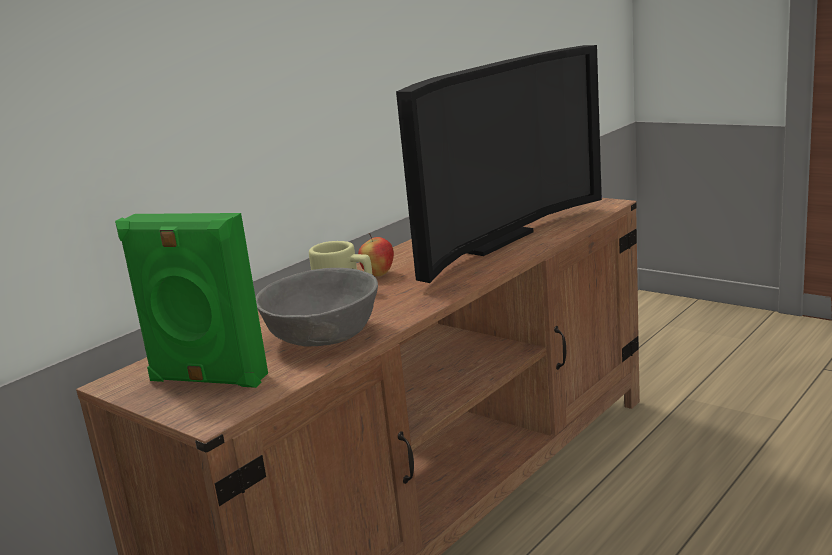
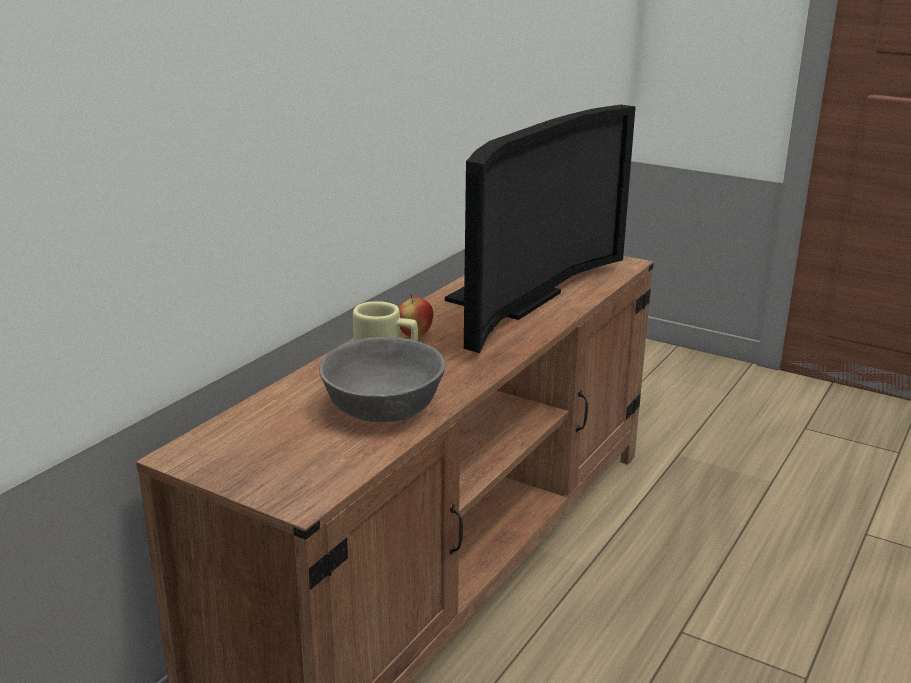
camera: 10 degrees left, 5 degrees up
green speaker [115,213,268,388] -> none

